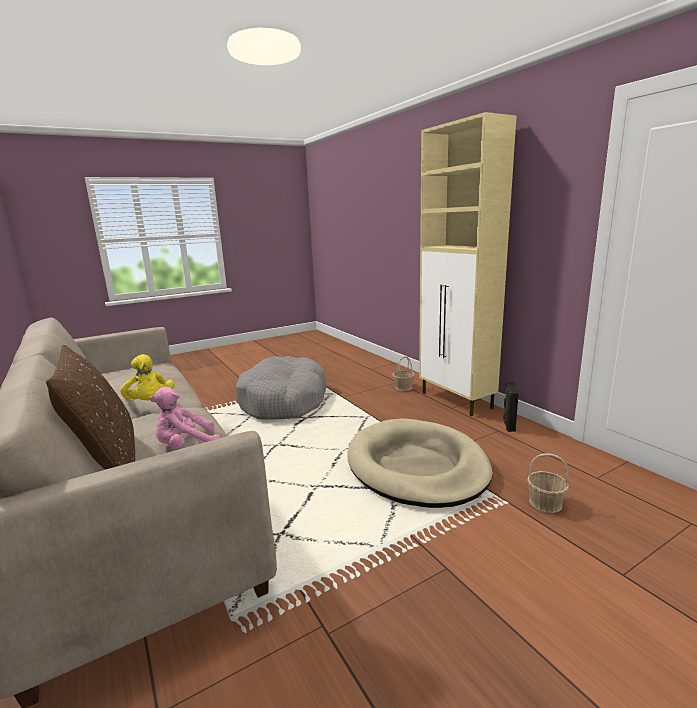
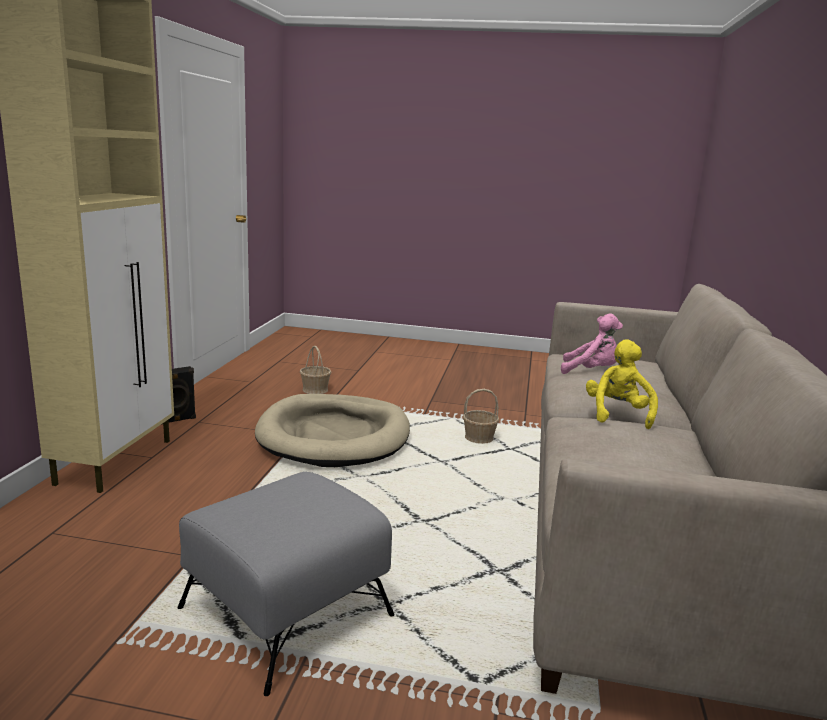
camera: 140 degrees left, 0 degrees up
brown pillow [46,345,135,470] -> none
grey dog bed [235,356,327,420] -> grey ottoman [177,472,394,696]
basket [392,356,415,391] -> basket moved to [463,389,499,444]

